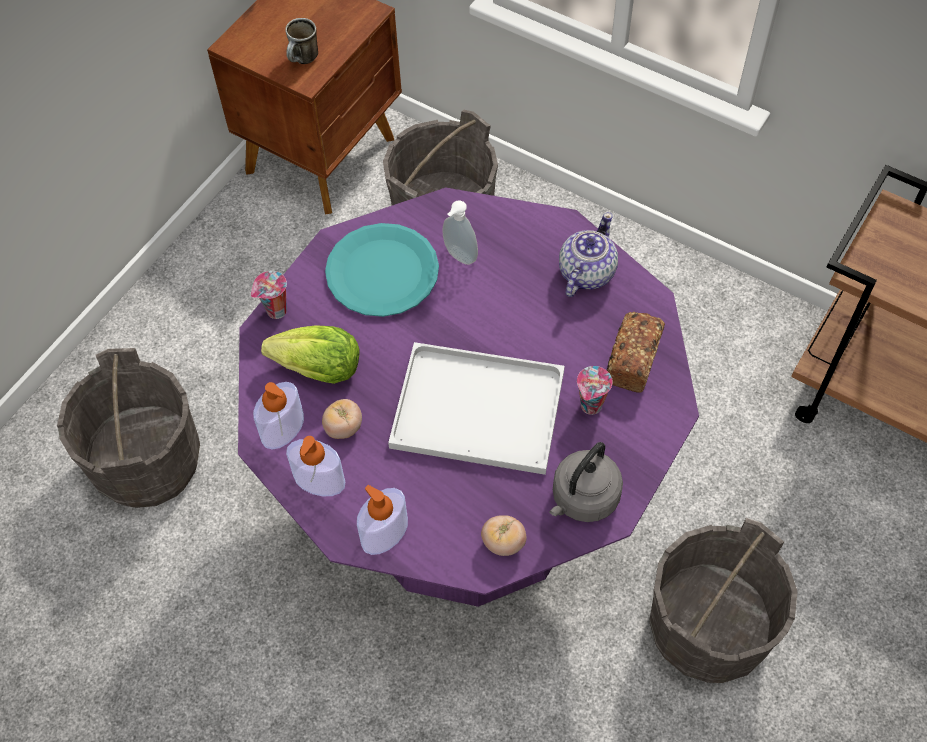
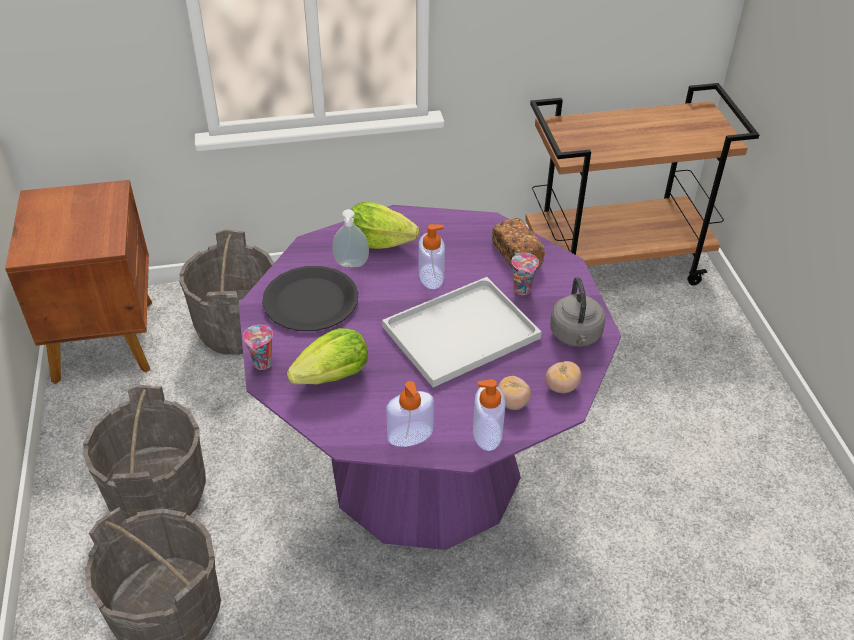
camera: 45 degrees left, 15 degrees down
soap dispenser [253,382,304,450] -> soap dispenser moved to [419,224,445,289]
mug [285,18,318,64] -> none
tomato [322,399,362,439] -> tomato moved to [498,376,531,410]
turquoise plate [325,223,439,317] -> black plate [262,266,358,331]
teapot [559,212,618,297] -> none
grey bucket [649,518,798,683] -> grey bucket moved to [82,385,206,519]
none -> lettuce [351,201,419,249]

